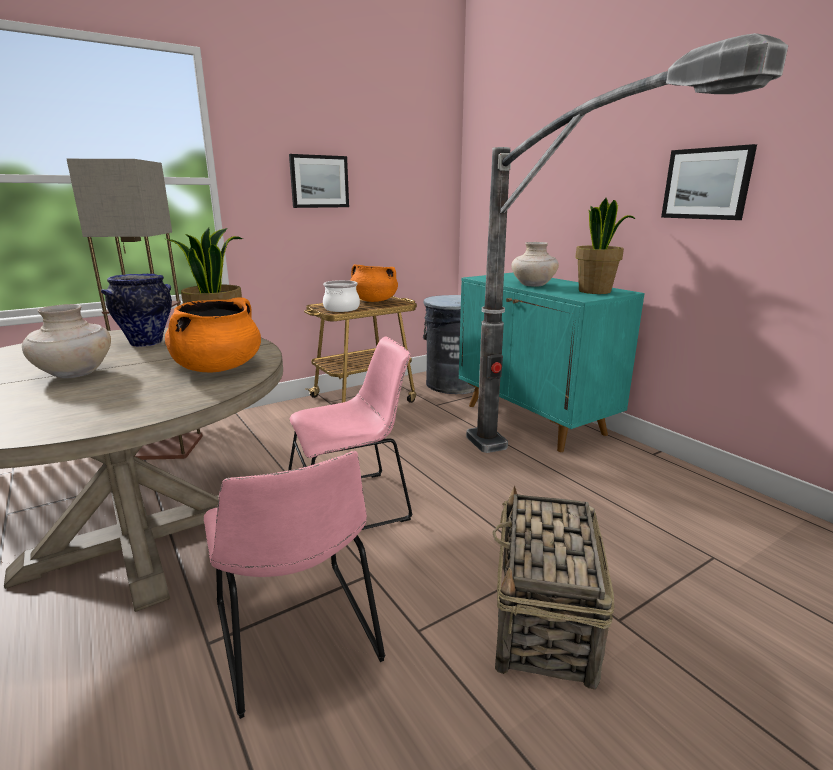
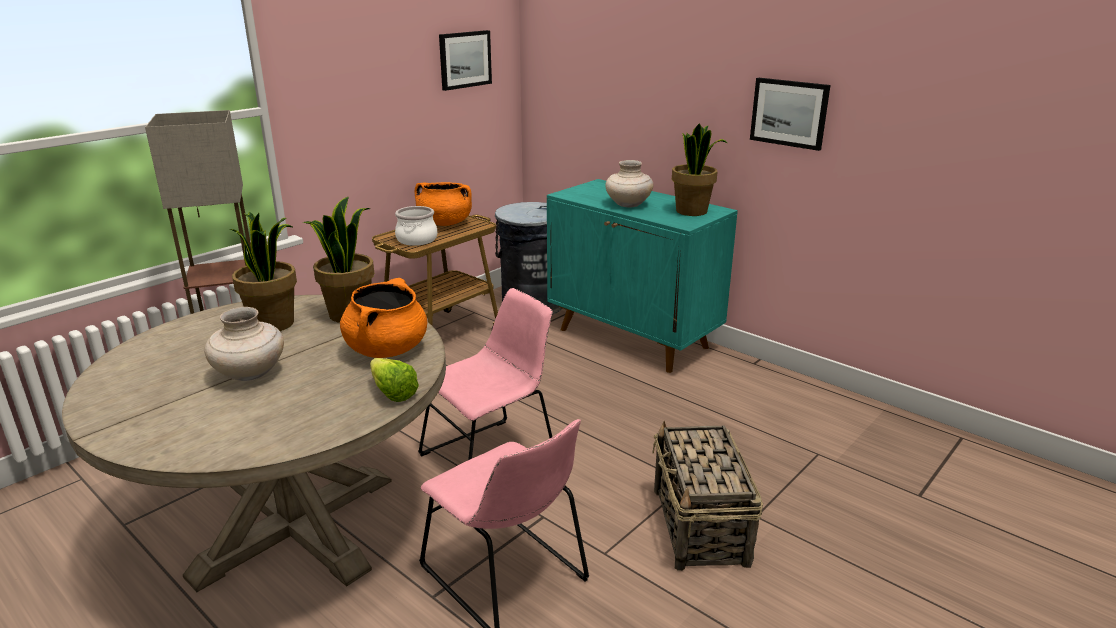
camera: 15 degrees left, 5 degrees up
vase [101,274,172,347] -> potted plant [230,212,297,331]
picture [289,154,349,208] -> picture moved to [439,30,492,91]
floor lamp [466,33,788,453] -> none
none -> lettuce [370,358,419,402]

